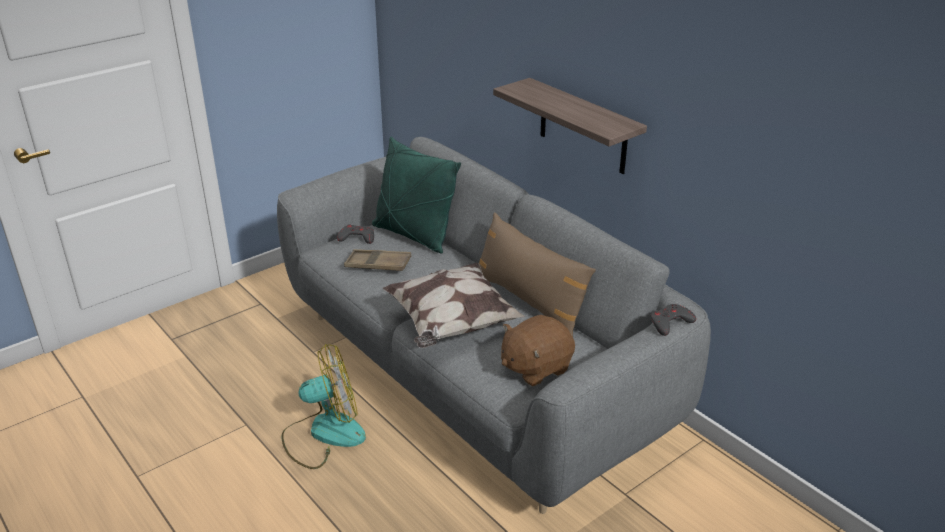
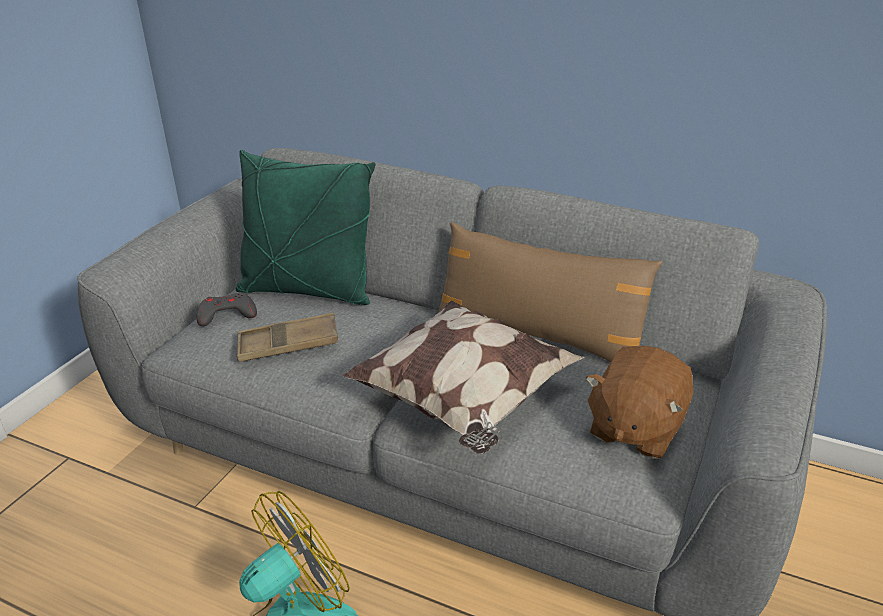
camera: 25 degrees left, 0 degrees up
shelf [493,78,647,174] -> none
grey game controller [650,304,696,336] -> none

